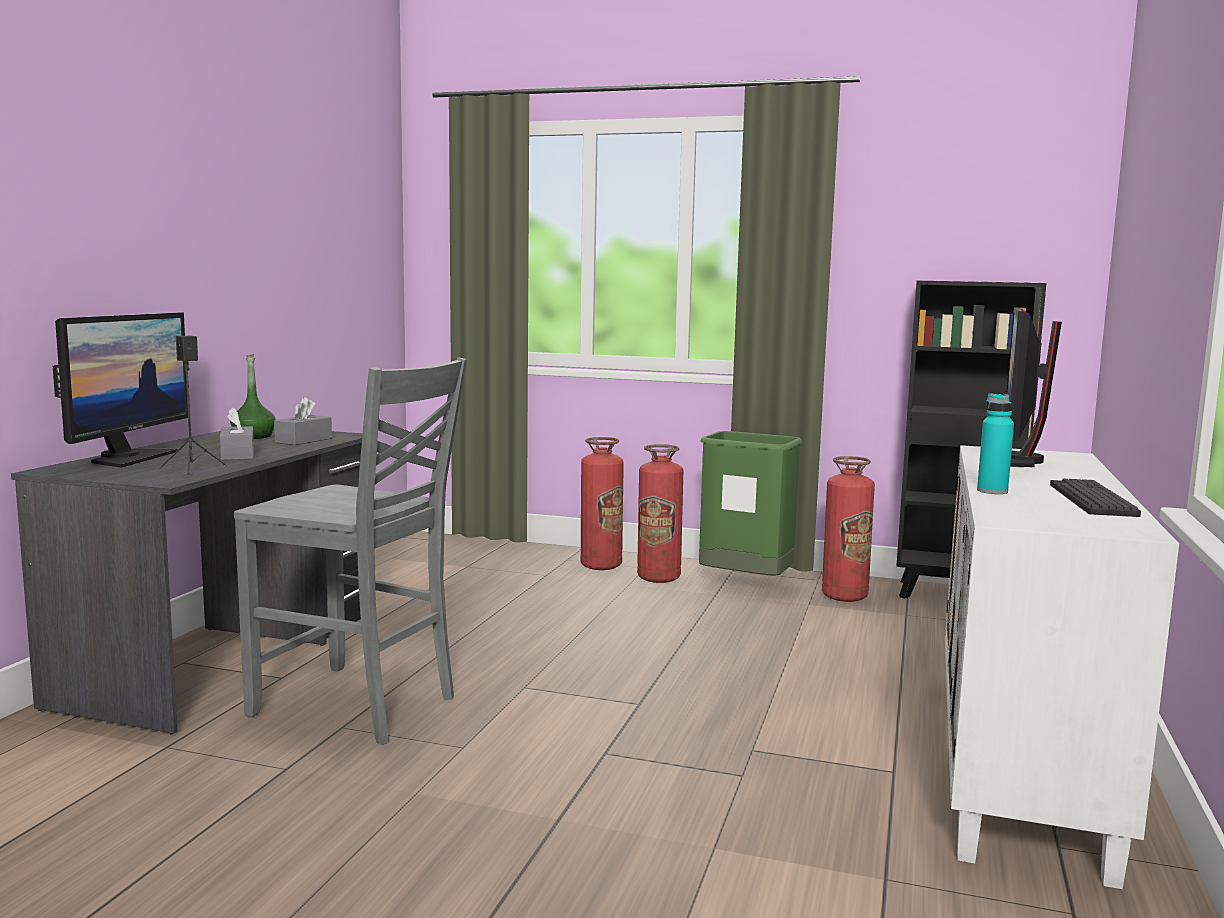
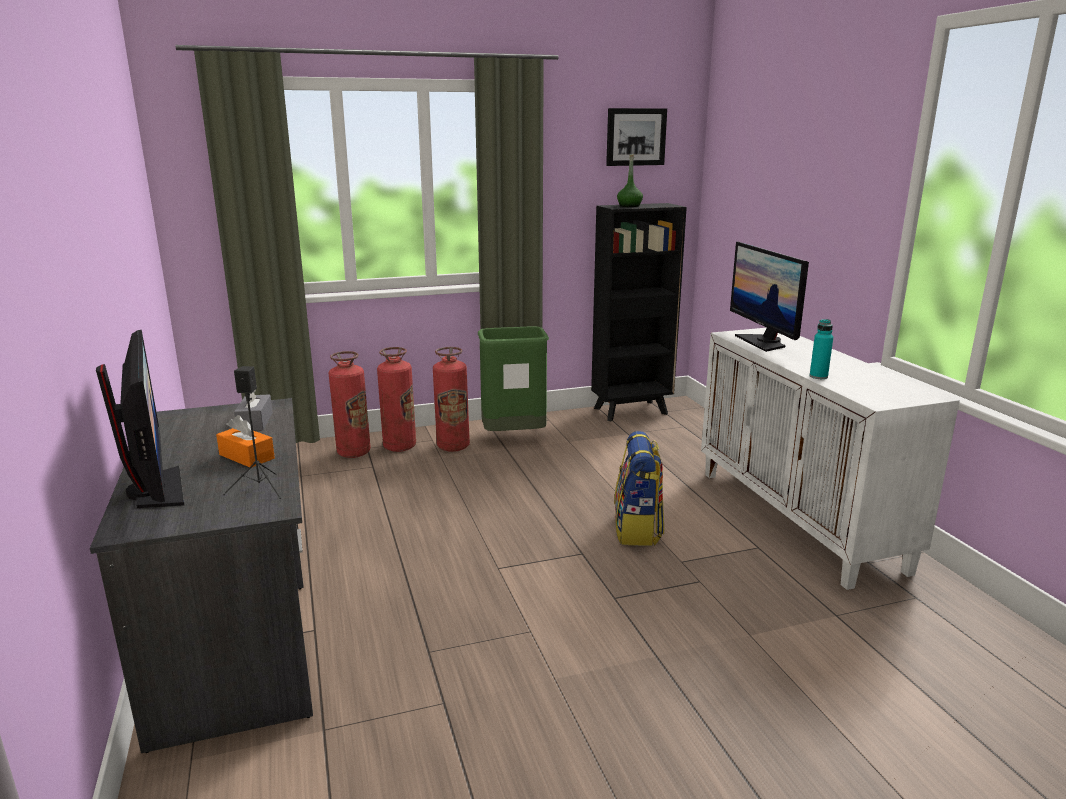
camera: 35 degrees left, 10 degrees up
grey tissue box [220,407,254,460] -> orange tissue box [216,415,275,467]
green bottle [230,354,276,439] -> green bottle moved to [617,155,643,207]
grey chair [234,358,467,745] -> none
fire extinguisher [822,456,875,602] -> fire extinguisher moved to [328,351,371,458]
keyboard [1050,479,1141,517] -> none
none -> picture [606,108,667,166]
none -> backpack [614,431,664,546]

